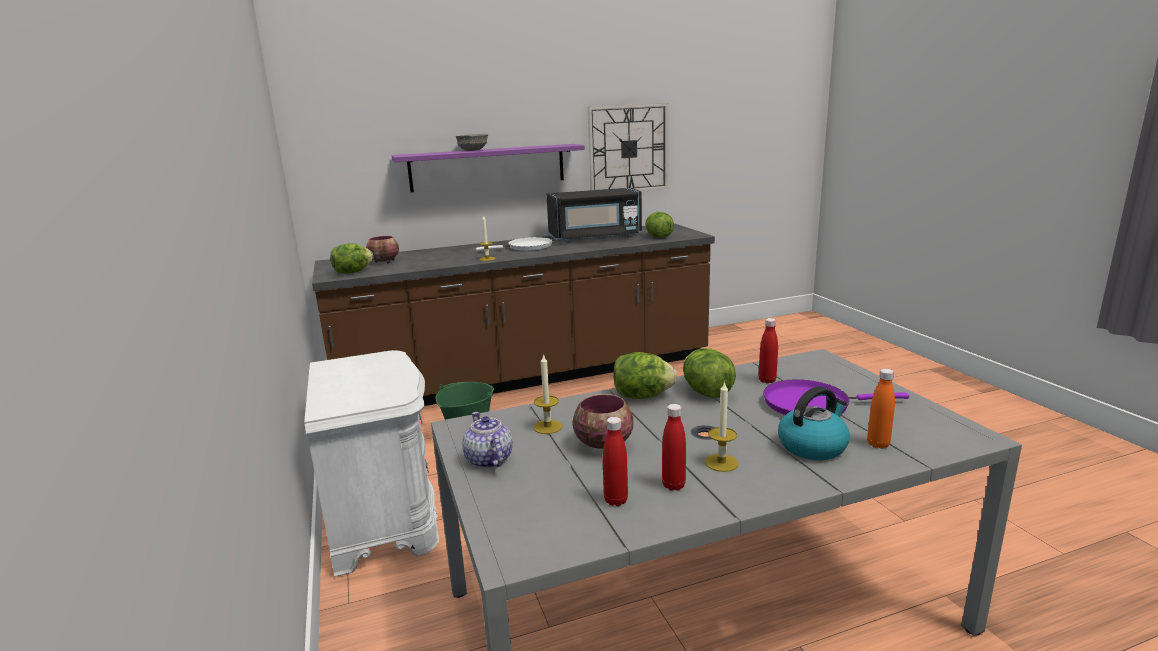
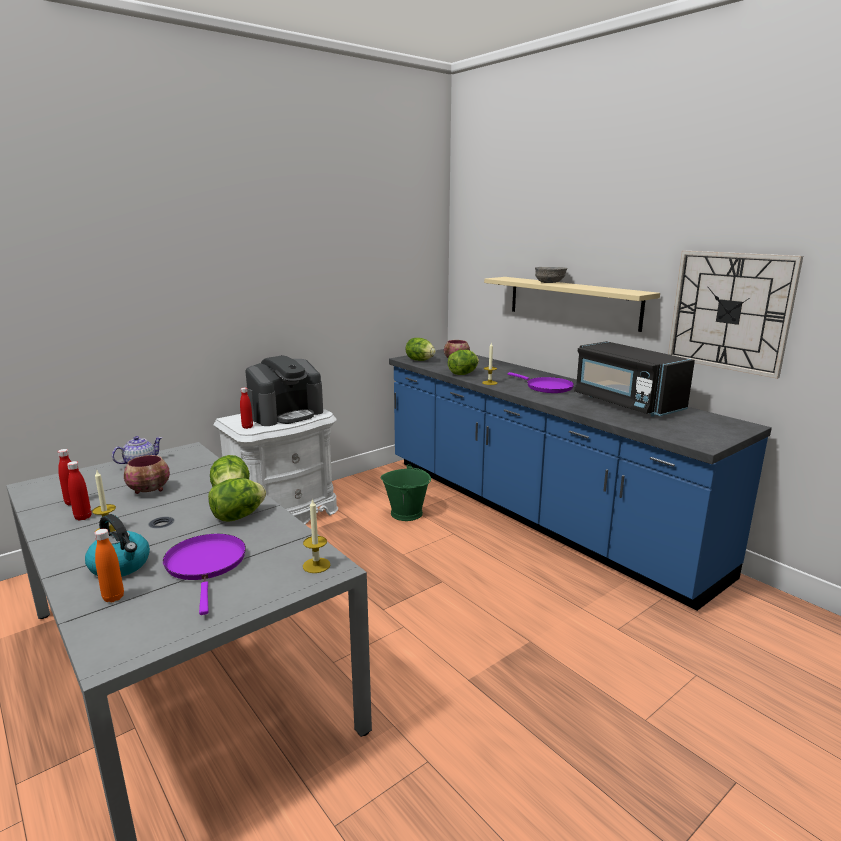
camera: 70 degrees right, 0 degrees up
brown counter [312,223,715,406] -> blue counter [389,349,772,611]
purple shelf [392,144,585,192] -> beige shelf [484,277,660,332]
white frying pan [476,237,552,251] -> purple frying pan [508,372,574,393]
candle [533,354,562,434] -> candle moved to [303,499,330,573]
lettuce [645,212,674,238] -> lettuce moved to [448,350,479,375]
red bottle [759,318,778,383] -> red bottle moved to [240,388,253,429]
none -> coffee machine [245,355,323,426]

